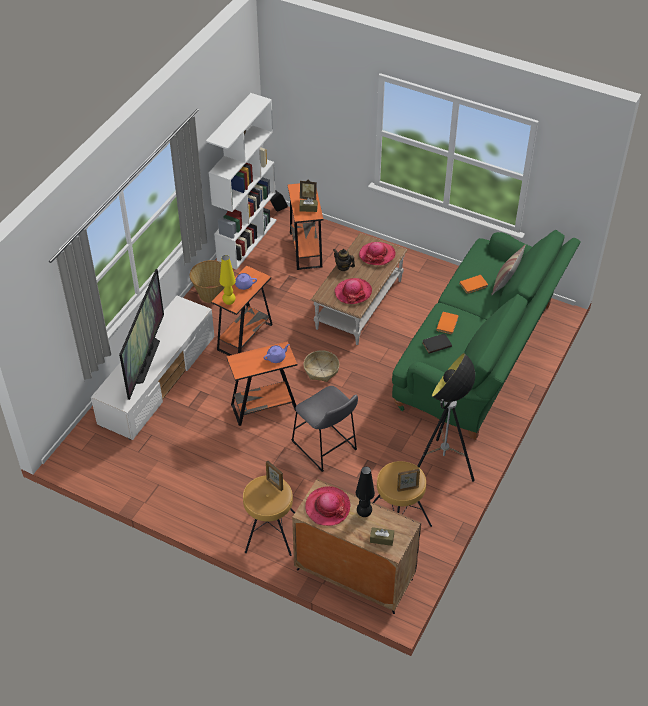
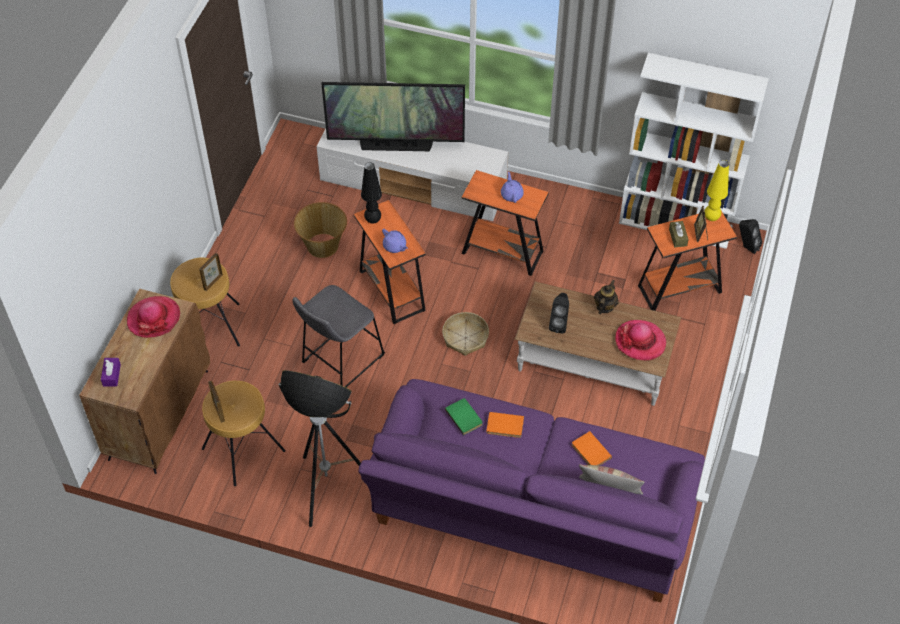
camera: 80 degrees right, 5 degrees up
basket [190,260,224,303] -> basket moved to [294,202,347,258]
yellow table lamp [220,255,236,305] -> yellow table lamp moved to [704,160,729,221]
hat [334,278,372,304] -> black speaker [549,293,569,333]
black table lamp [356,466,375,517] -> black table lamp moved to [361,162,382,224]
brown tissue box [370,527,394,546] -> purple tissue box [101,358,121,386]
green sofa [392,230,581,440] -> purple sofa [358,379,705,603]
black book [422,334,452,354] -> green book [445,398,483,435]

